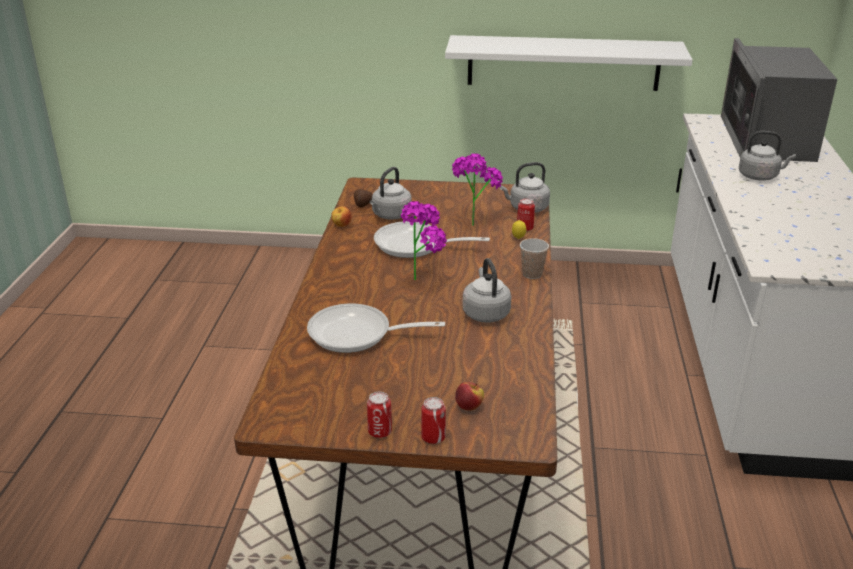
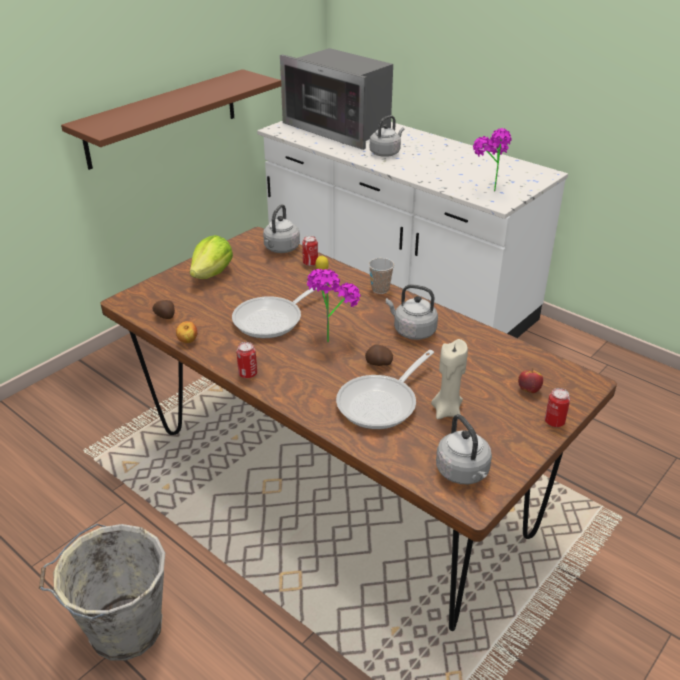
camera: 55 degrees left, 5 degrees up
can [367,392,392,438] -> can moved to [237,342,257,378]
grey kettle [370,167,412,220] -> grey kettle moved to [436,414,492,484]
white shelf [445,35,693,91] -> brown shelf [61,69,281,170]
potted plant [452,153,503,226] -> potted plant moved to [473,128,512,191]
none -> grey bucket [39,524,165,661]
none -> lettuce [190,235,233,279]
none -> potato [365,344,393,366]
none -> beige candle [431,339,468,419]

